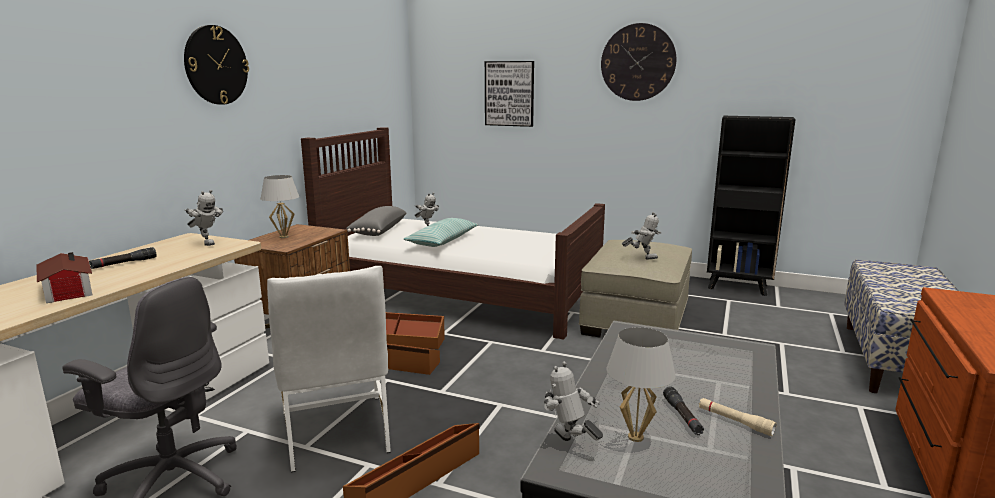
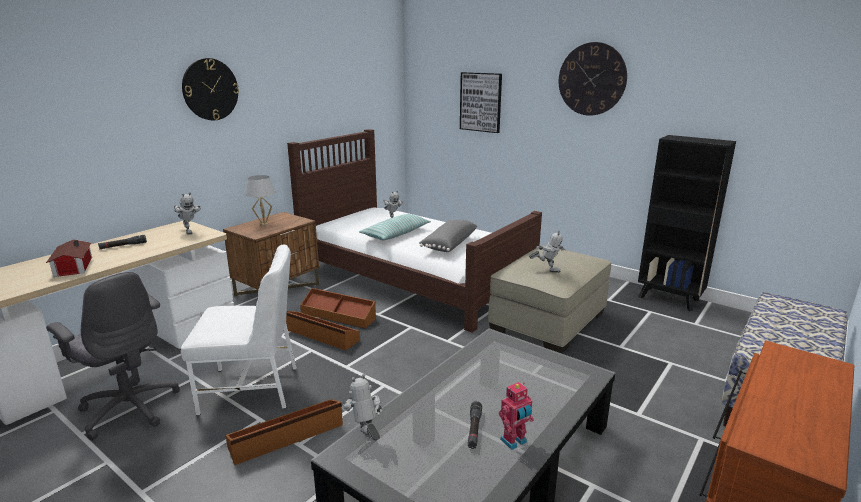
camera: 15 degrees right, 5 degrees up
white chair [267,266,391,472] -> white chair turned 90 degrees counterclockwise [181,244,297,416]
grey pillow [346,206,406,236] -> grey pillow moved to [419,220,477,252]
white table lamp [607,327,676,442] -> none
beige flashlight [699,398,777,436] -> toy robot [499,382,534,450]

